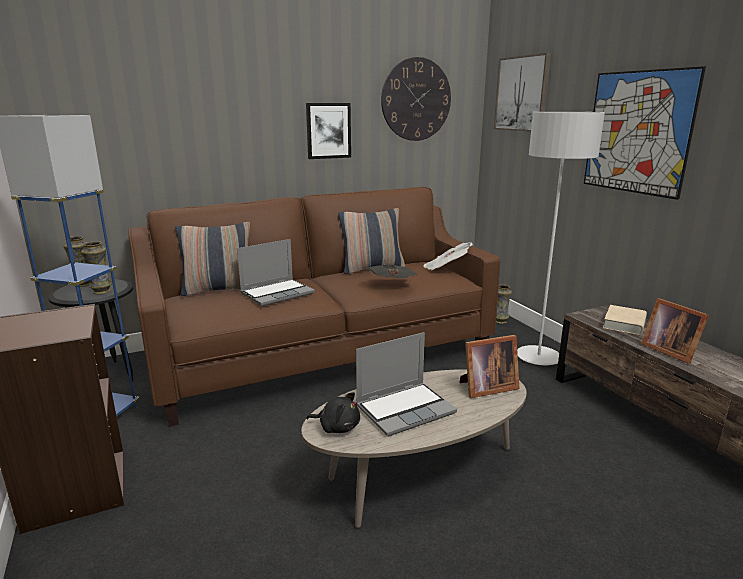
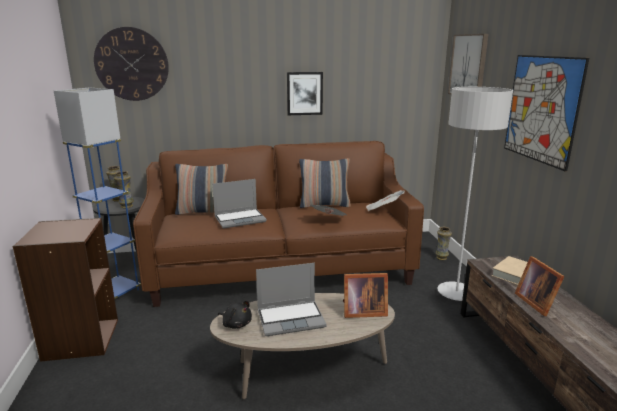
camera: 15 degrees right, 0 degrees up
wall clock [381,57,451,141] -> wall clock moved to [94,27,169,101]

